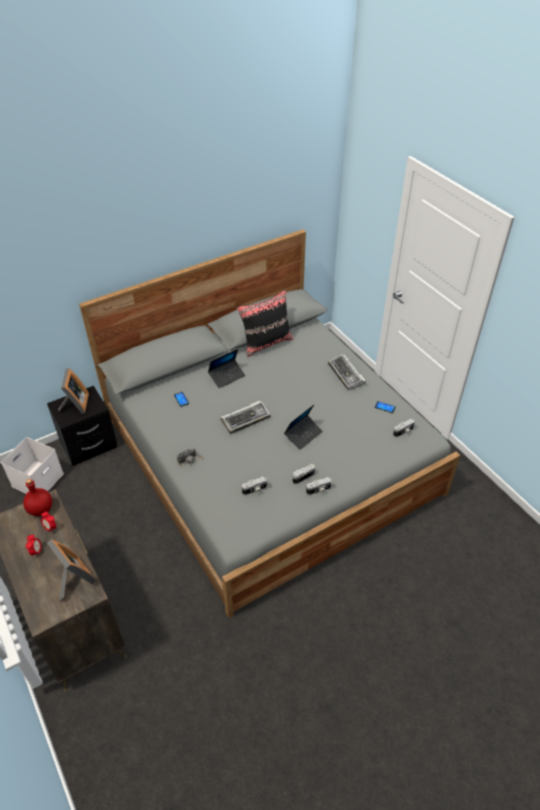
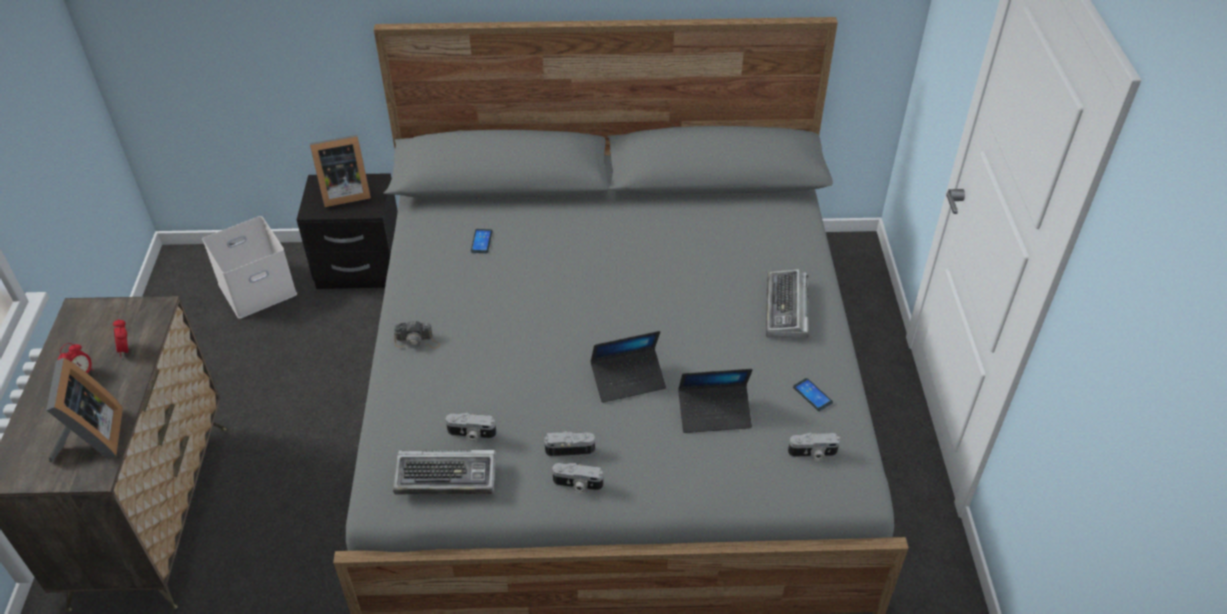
camera: 30 degrees right, 0 degrees up
red bottle [23,479,52,516] -> none
picture frame [58,368,89,414] -> picture frame turned 45 degrees clockwise [310,135,371,207]
laptop [208,349,246,388] -> laptop moved to [678,369,753,433]
keyboard [220,401,270,434] -> keyboard moved to [393,450,496,494]
black pillow [237,289,294,357] -> none

